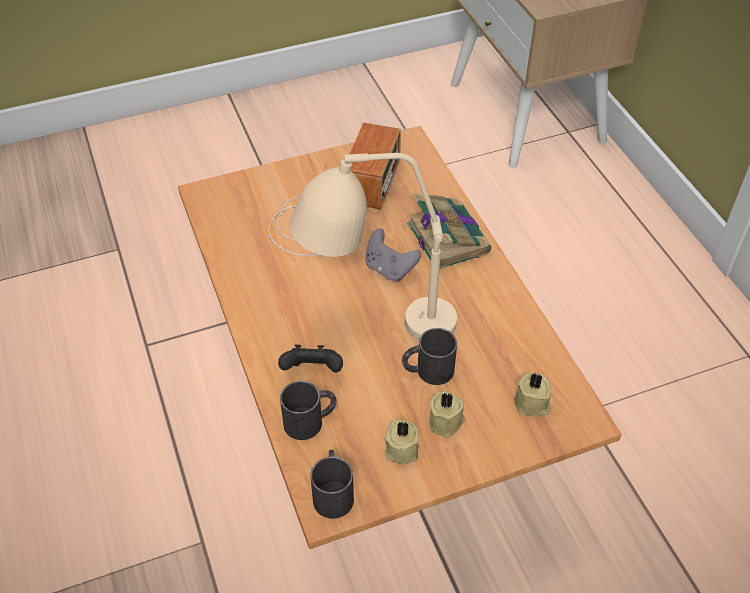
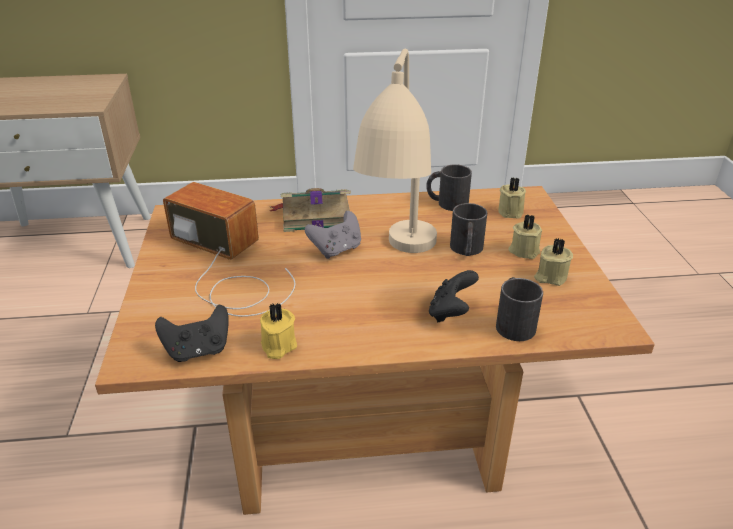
camera: 75 degrees left, 15 degrees down
black mug [310,450,354,519] -> black mug moved to [426,164,472,211]
none -> black game controller [155,305,229,362]
none -> yellow candle [260,303,297,359]

